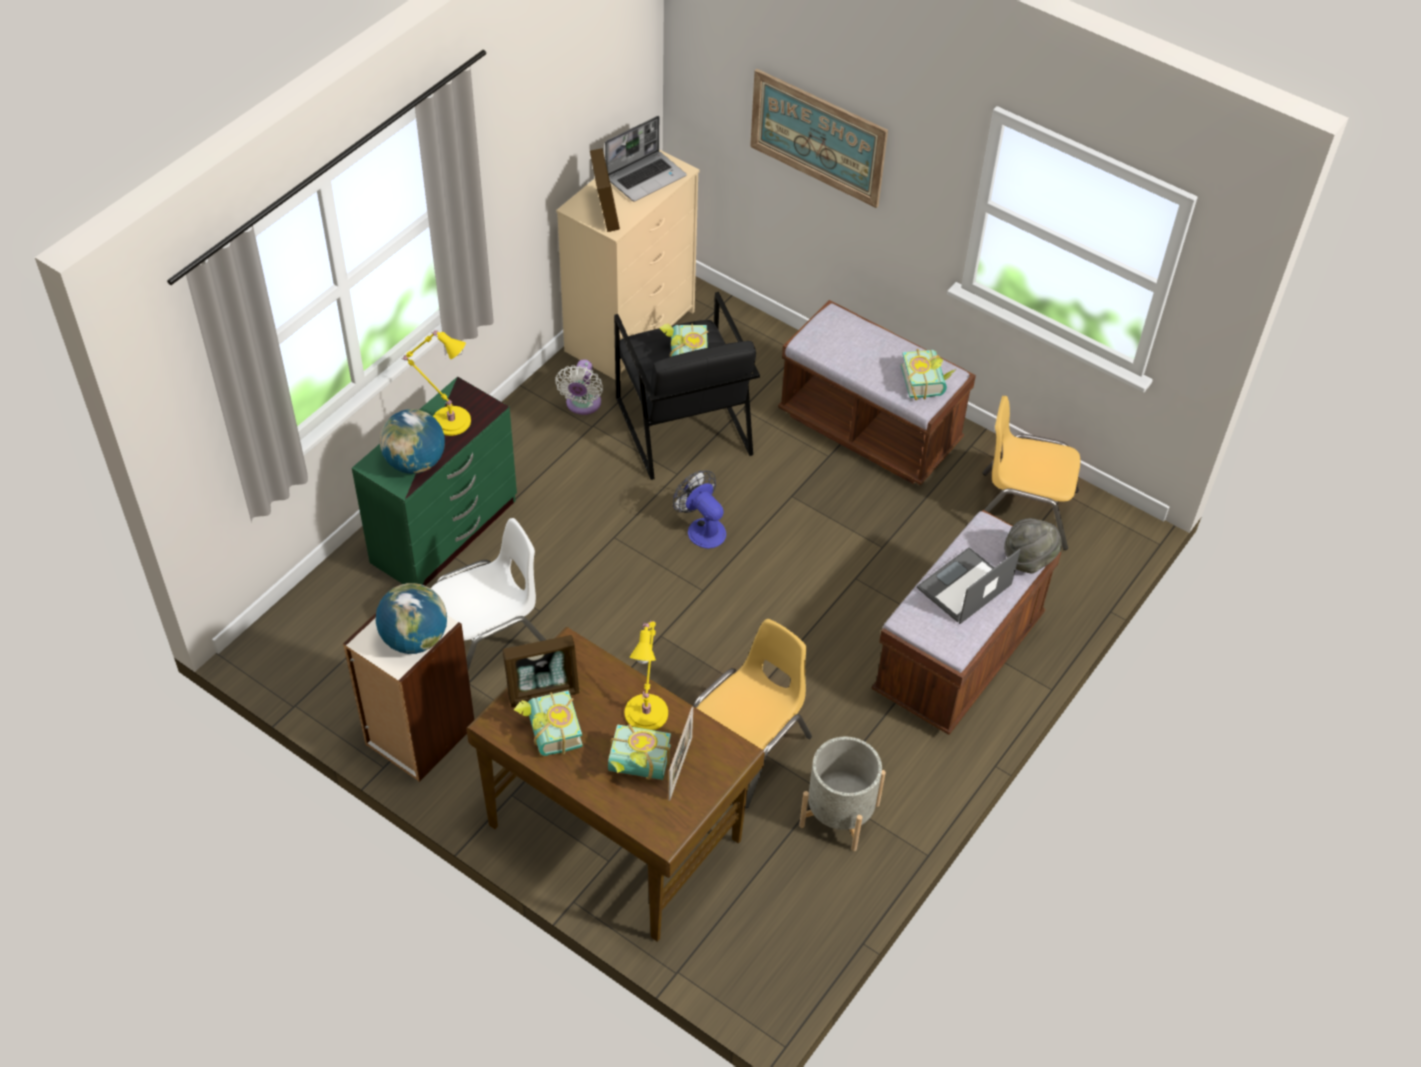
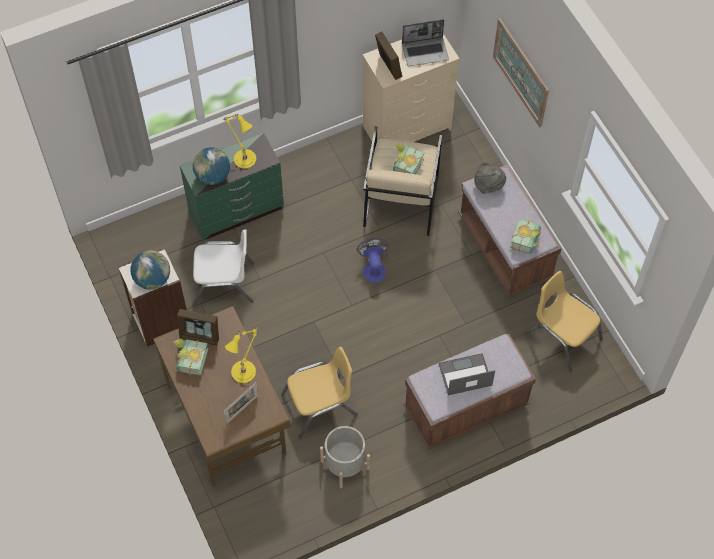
camera: 30 degrees right, 10 degrees up
white fan [555,359,603,415] -> none
picture frame [590,148,620,232] -> picture frame turned 45 degrees counterclockwise [375,32,402,80]
book [608,724,671,780] -> none
black armchair [614,292,760,480] -> beige armchair [363,126,442,236]
grey hat [1004,518,1062,574] -> grey hat moved to [474,163,506,194]

